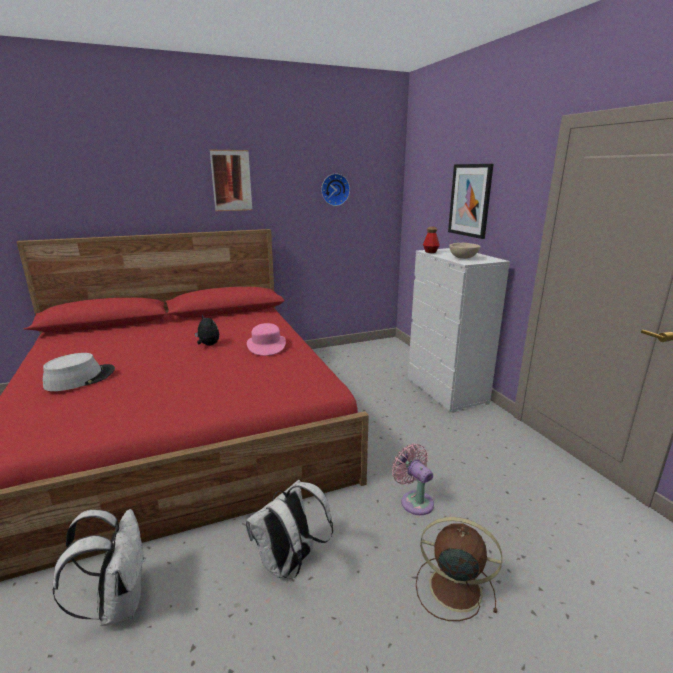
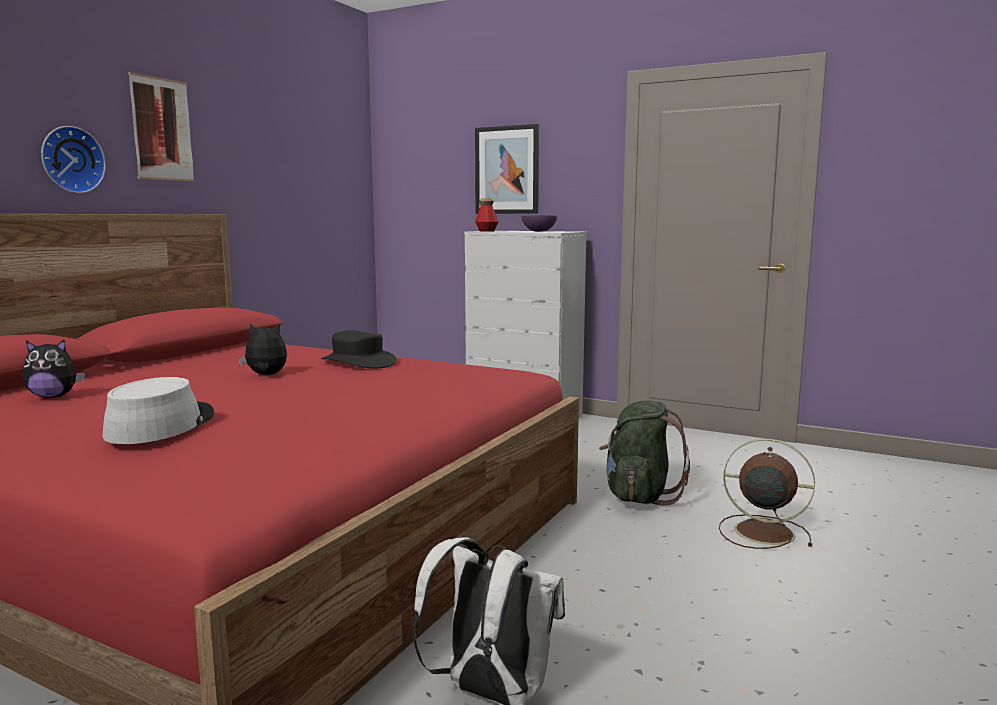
camera: 40 degrees left, 10 degrees down
white backpack [245,480,333,579] -> none
pink hat [247,323,286,356] -> black hat [321,330,397,368]
wall clock [321,174,350,206] -> wall clock moved to [41,126,106,193]
pink fan [392,443,434,515] -> green backpack [599,400,690,506]
brown fan [416,517,502,621] -> brown fan turned 45 degrees clockwise [719,438,815,549]
beige bowl [449,243,481,259] -> purple bowl [521,215,558,232]
none -> plush toy [23,340,85,398]

